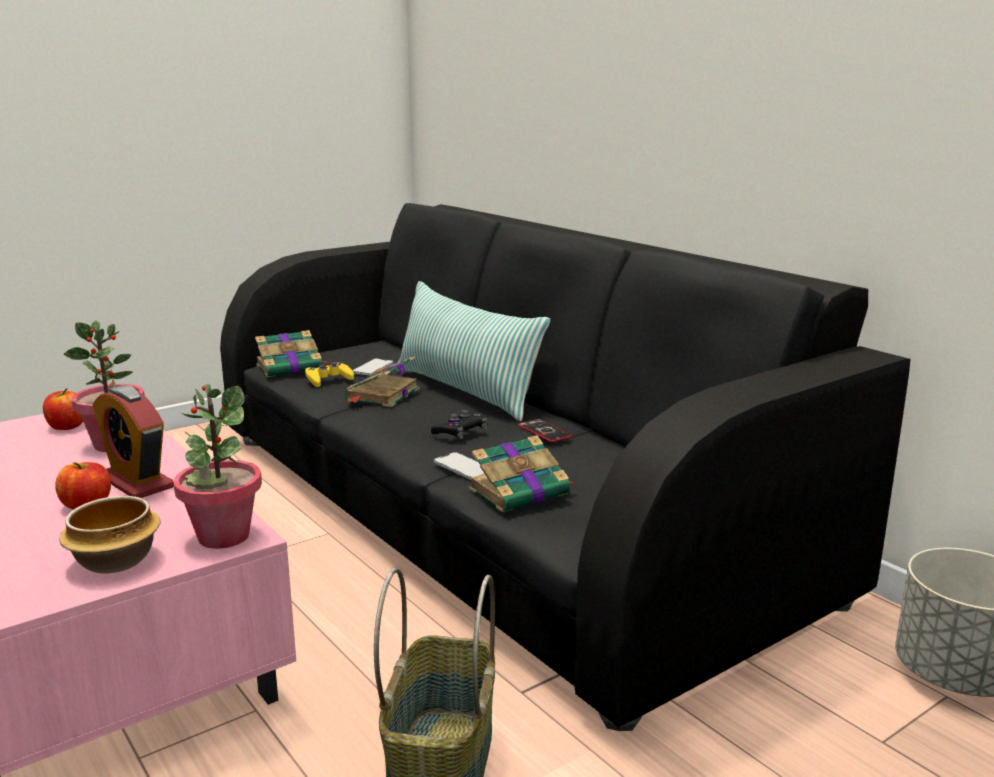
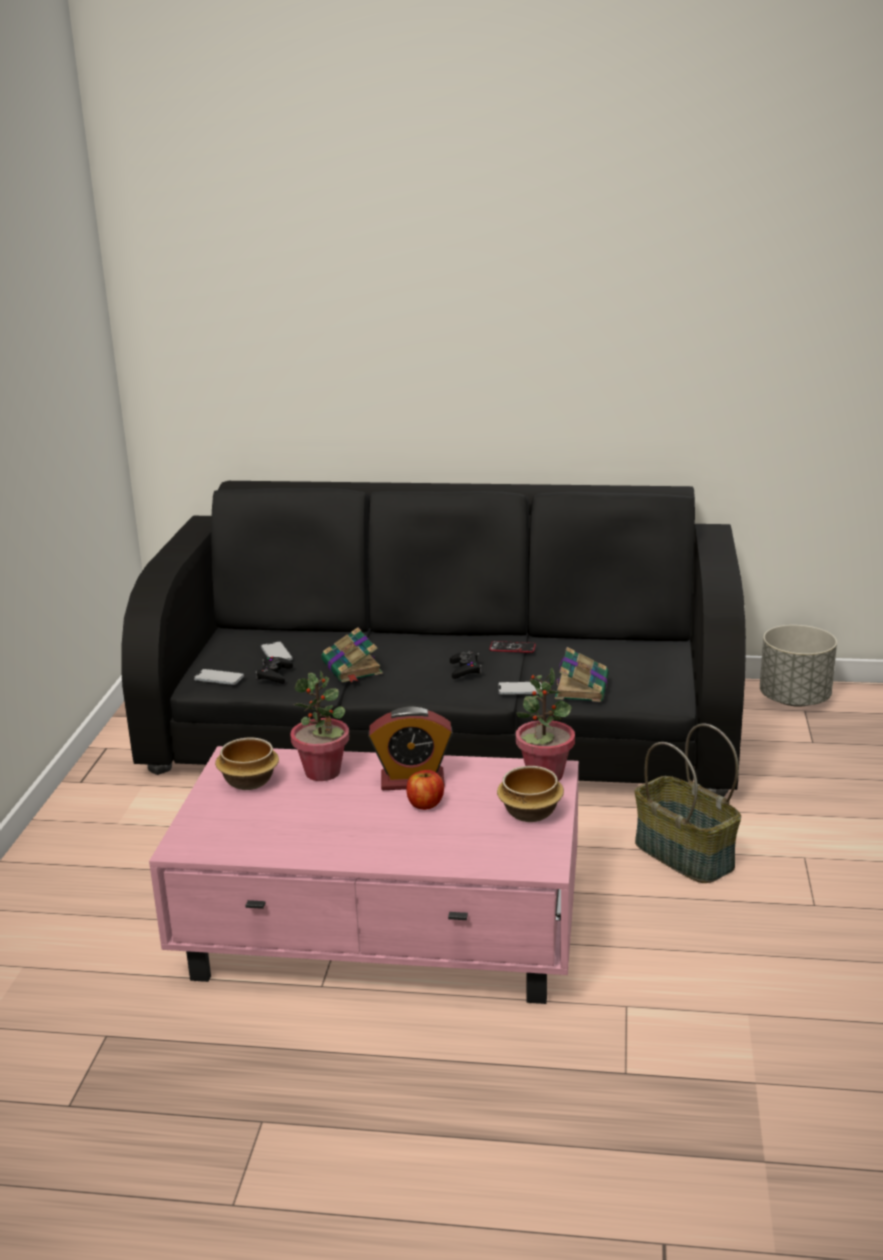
camera: 45 degrees left, 5 degrees up
apple [43,388,83,430] -> bowl [215,738,279,790]
book [255,330,330,377] -> phone [194,669,244,685]
yellow game controller [305,362,354,387] -> black game controller [255,657,293,684]
pillow [396,281,551,422] -> none

